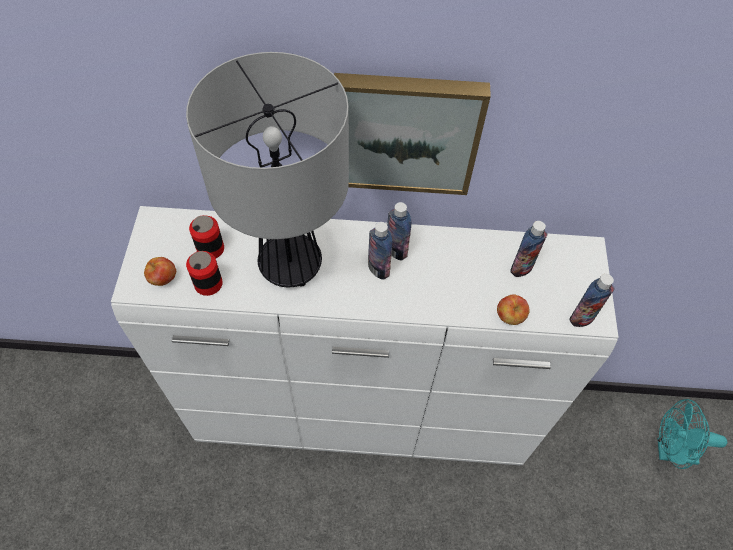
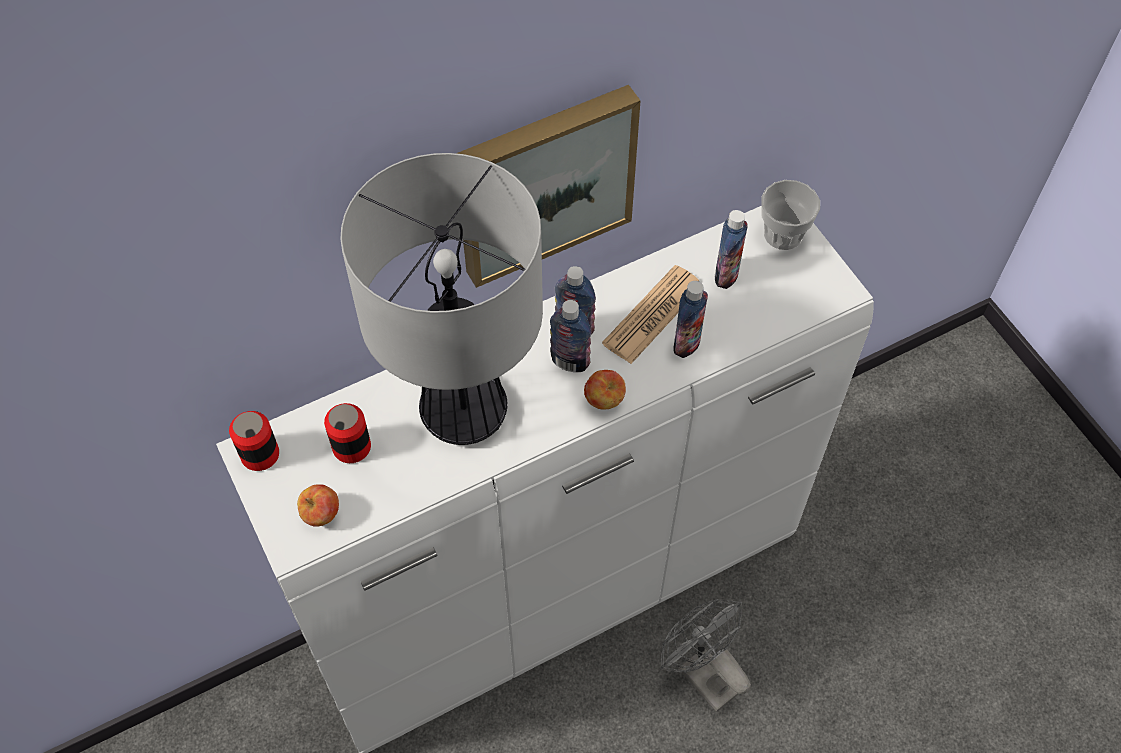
camera: 30 degrees left, 0 degrees up
can [186,251,223,296] -> can moved to [229,411,279,471]
apple [497,294,530,325] -> apple moved to [584,370,626,410]
bottle [569,274,614,327] -> bottle moved to [674,281,708,358]
turquoise fan [657,399,727,469] -> none
none -> newspaper [602,265,699,364]
none -> grey fan [660,599,751,712]
none -> cup [761,180,820,250]

